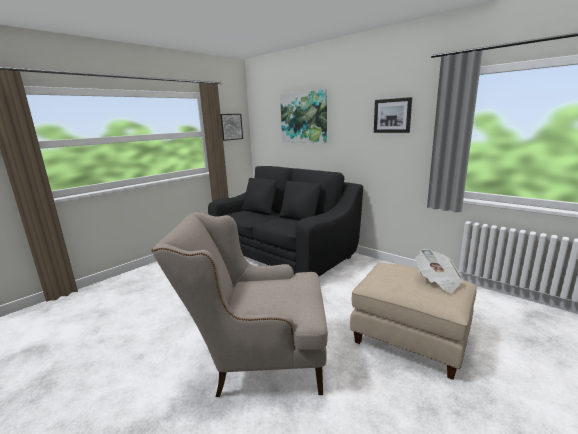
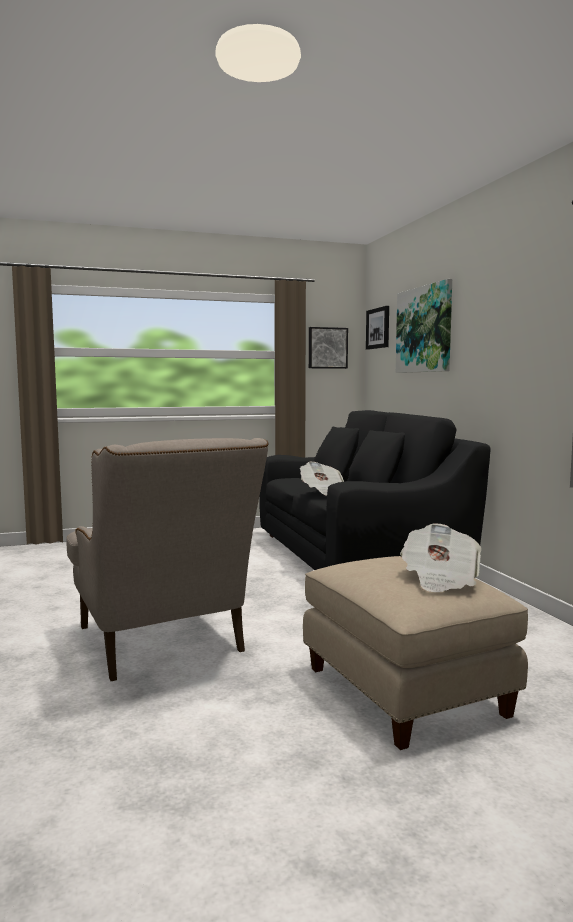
camera: 30 degrees right, 10 degrees down
beige armchair [151,212,328,397] -> beige armchair turned 150 degrees counterclockwise [67,438,268,681]
picture [374,97,412,133] -> picture moved to [366,306,389,350]
none -> newspaper [300,462,344,496]

